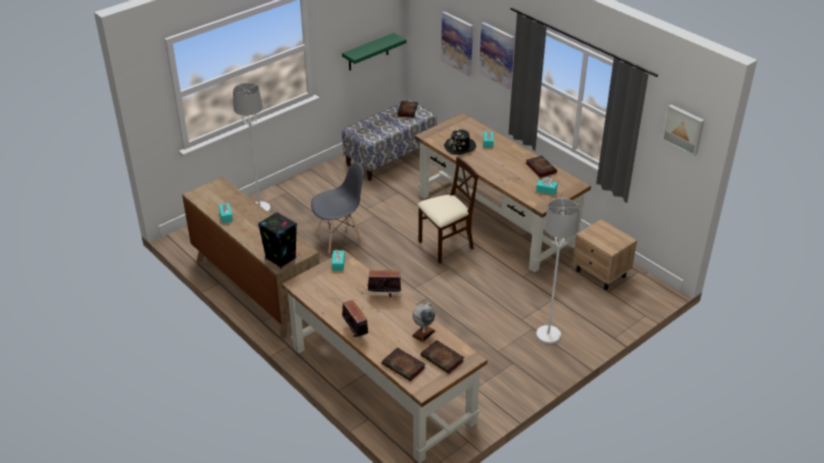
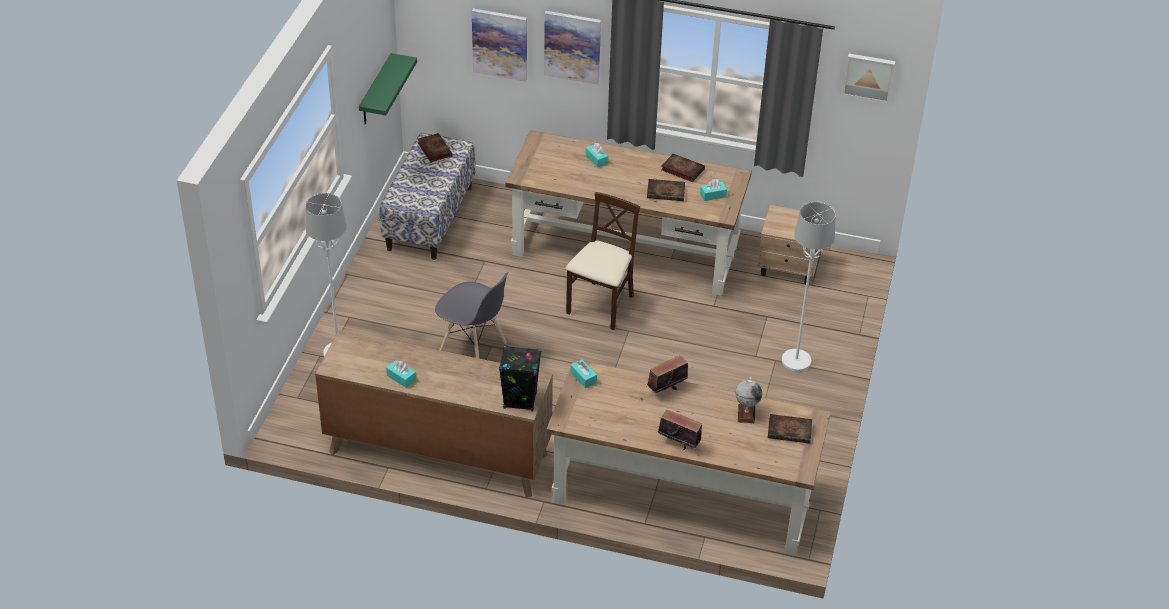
camera: 35 degrees left, 5 degrees up
grey chair [311,161,364,254] -> grey chair turned 90 degrees clockwise [435,272,509,358]
book [382,347,426,381] -> book moved to [647,179,685,201]
black hat [444,129,476,155] -> none

